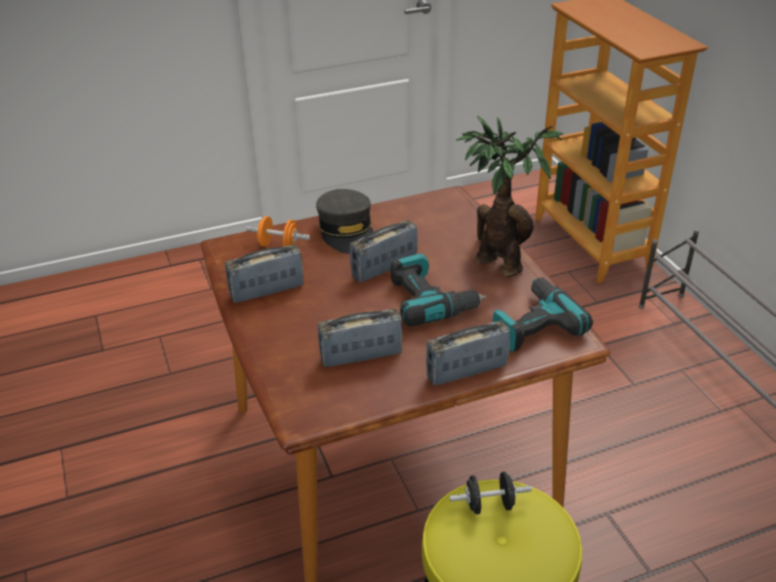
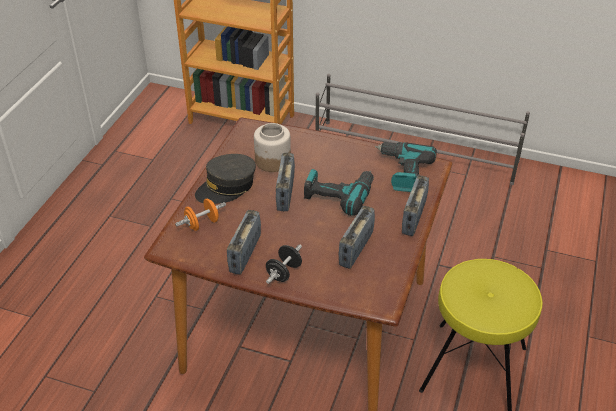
camera: 50 degrees left, 5 degrees up
grey cap [316,189,373,254] -> grey cap turned 120 degrees clockwise [195,154,256,204]
black dumbbell [449,472,532,515] -> black dumbbell moved to [266,244,302,284]
potted plant [456,116,564,277] -> none
none -> jar [254,123,291,172]

